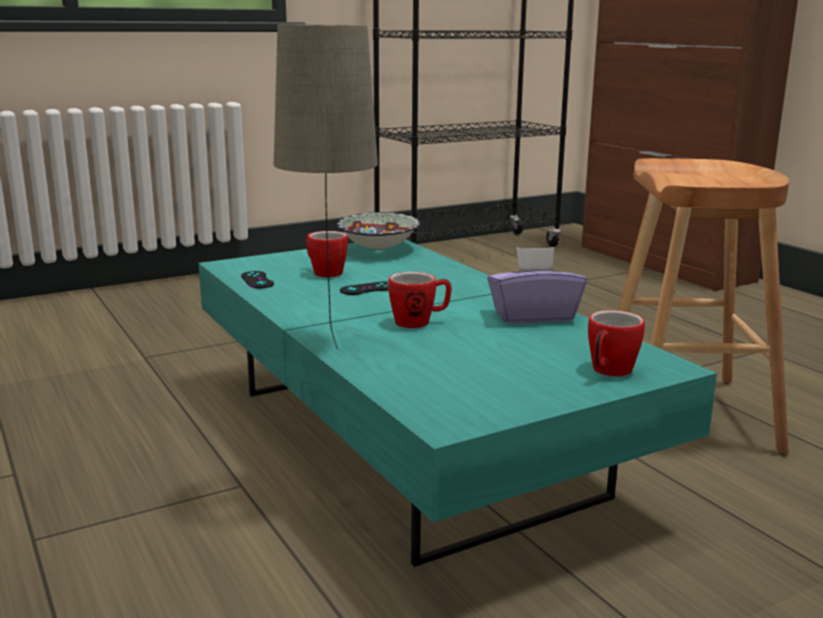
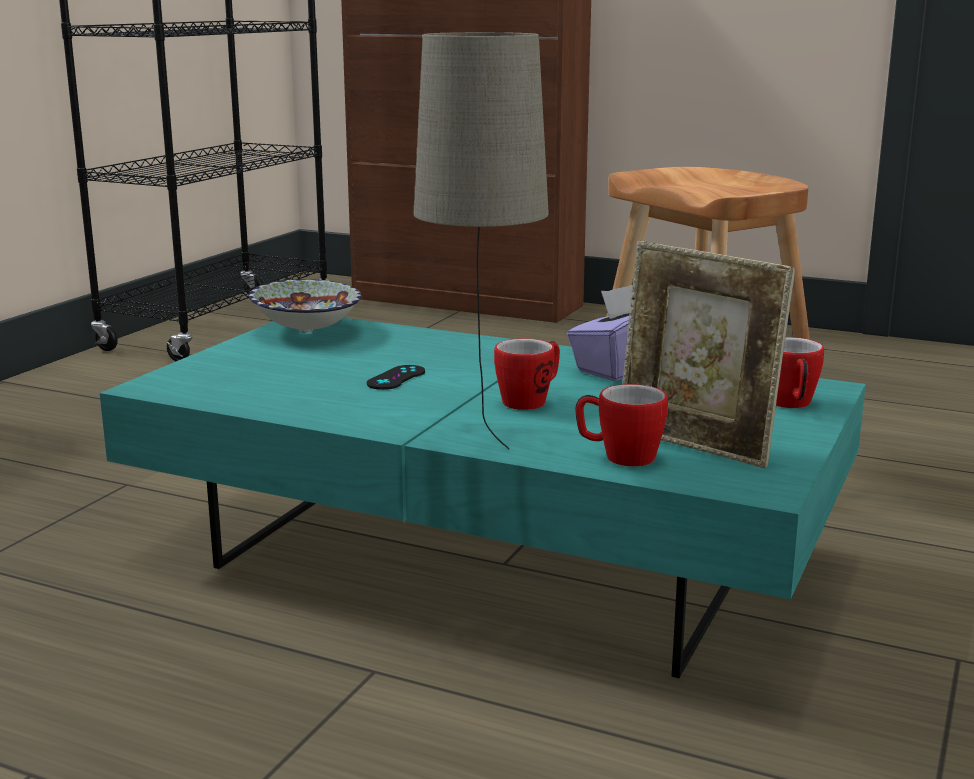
camera: 35 degrees left, 0 degrees up
black game controller [241,271,274,288] -> none
mug [306,231,348,277] -> mug moved to [575,384,668,467]
none -> picture frame [622,241,795,468]

